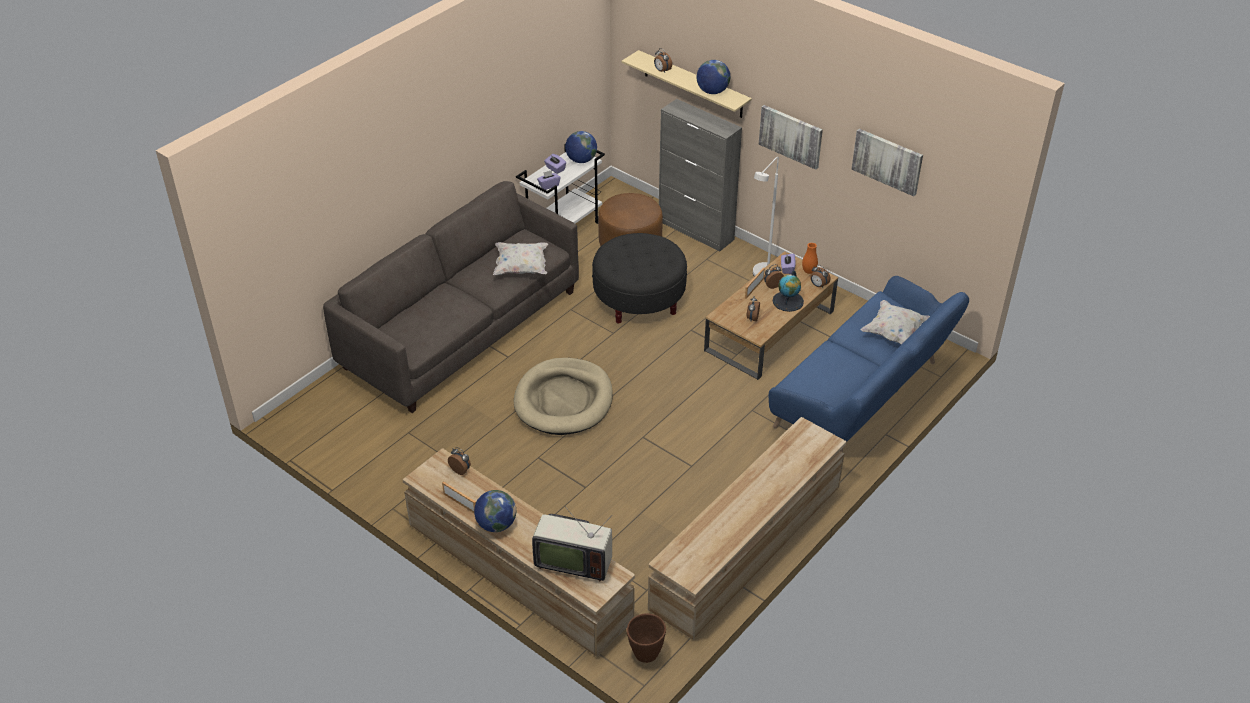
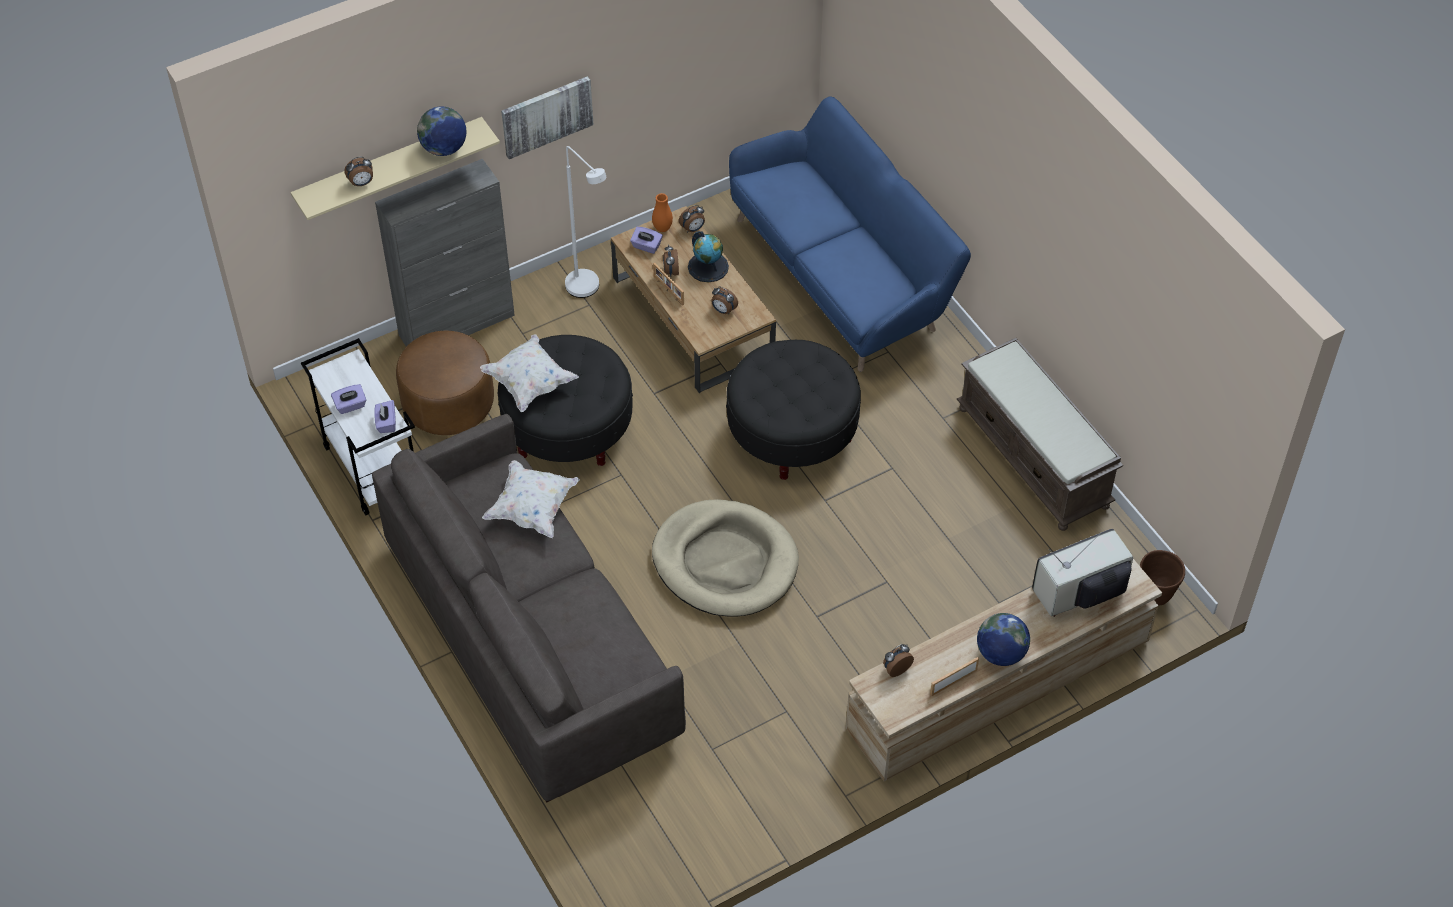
camera: 70 degrees left, 10 degrees up
television [532,508,612,581] -> television turned 150 degrees counterclockwise [1032,529,1133,617]
globe [565,131,597,163] -> none
beige tv stand [648,417,847,640] -> brown bench [957,338,1123,531]
picture [851,129,923,196] -> none
white pillow [861,300,930,344] -> white pillow moved to [480,334,579,412]
none -> black ottoman [726,340,861,480]

